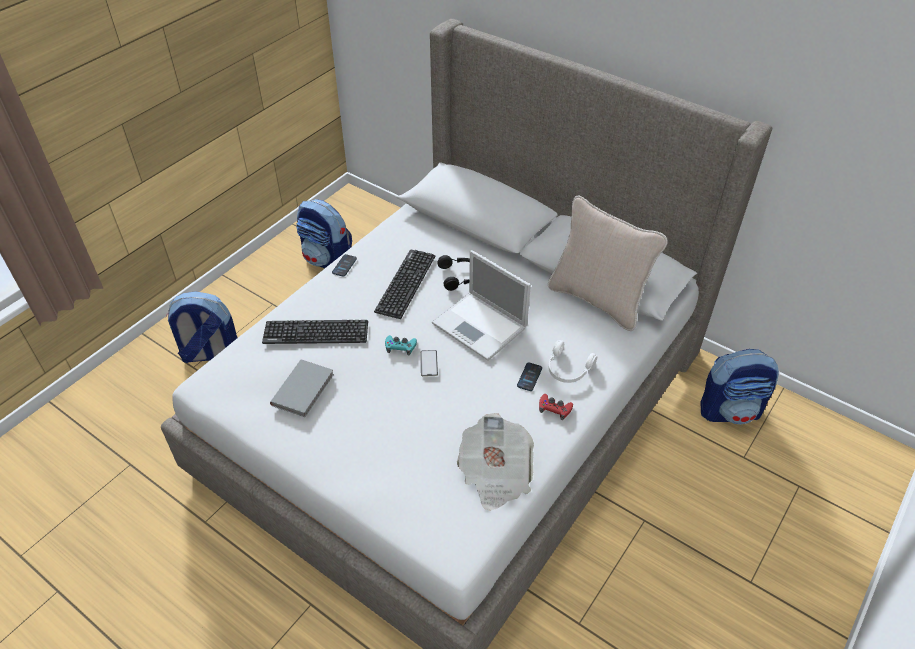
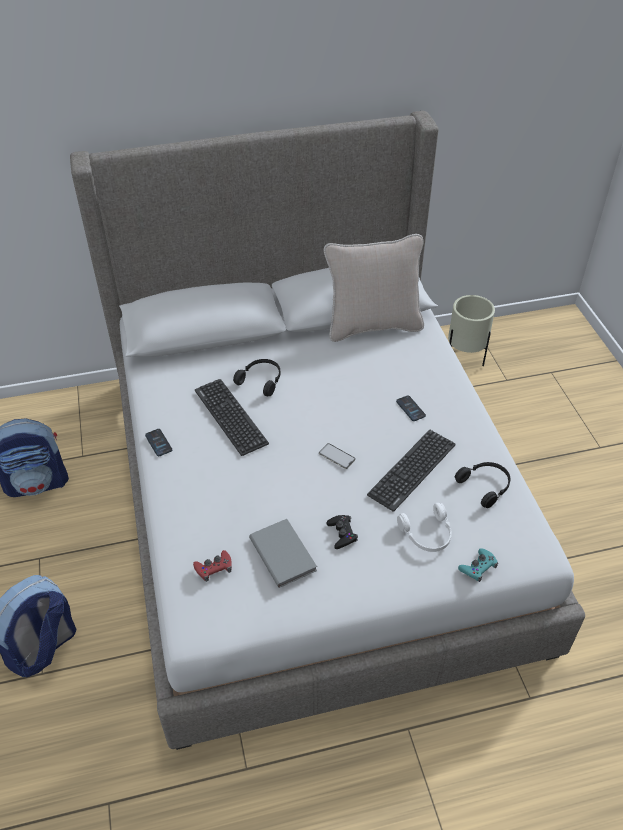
camera: 50 degrees left, 0 degrees up
keyboard [262,320,368,344] -> keyboard moved to [367,430,455,512]
turquoise game controller [385,335,417,355] -> turquoise game controller moved to [458,548,498,582]
laptop [432,250,531,361] -> none
newspaper [457,413,534,511] -> black headphones [455,462,511,508]
red game controller [539,394,573,420] -> red game controller moved to [193,550,232,582]
white headphones [548,340,597,383] -> white headphones moved to [397,503,452,552]
backpack [700,349,779,424] -> beige planter [448,295,495,366]
none -> black game controller [326,515,358,549]

